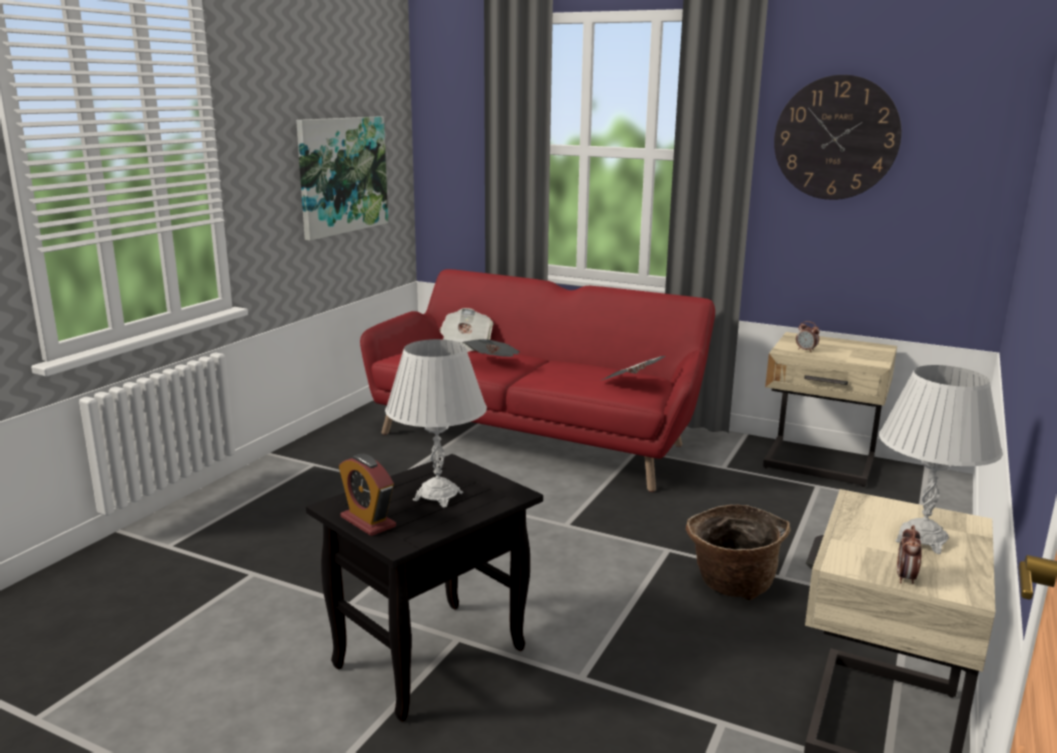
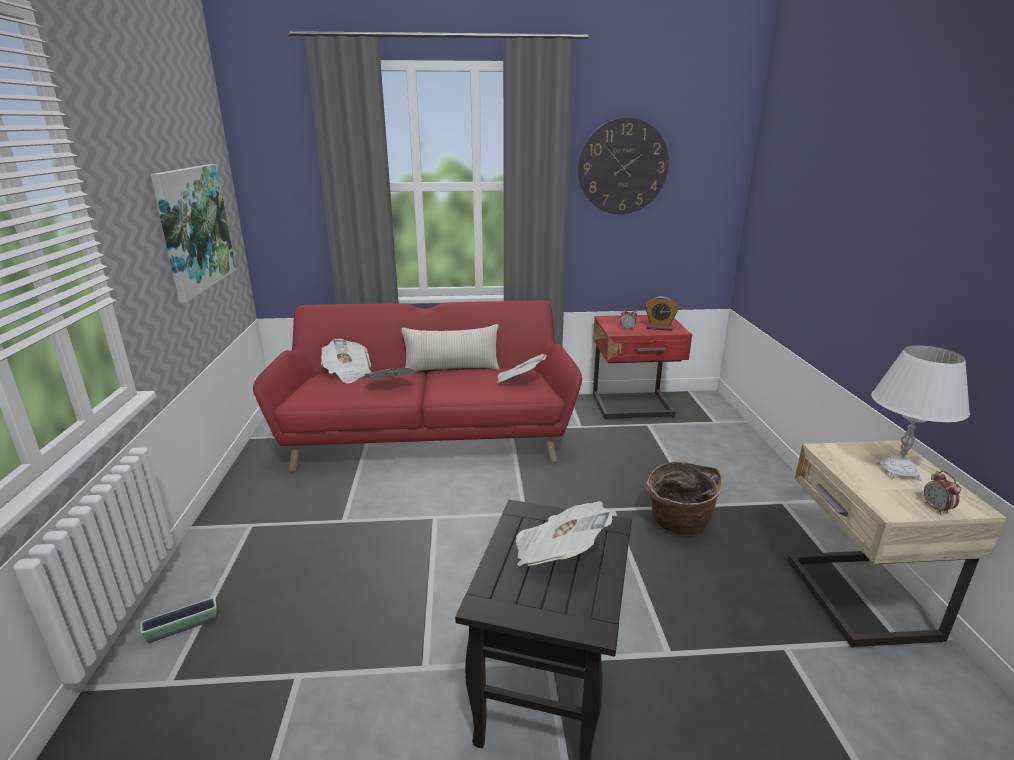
camera: 30 degrees left, 5 degrees up
alarm clock [339,454,396,536] -> alarm clock moved to [645,296,679,331]
white table lamp [385,339,487,508] -> newspaper [516,501,612,566]
beige nightstand [763,332,897,487] -> red nightstand [593,315,692,420]
none -> planter [140,597,217,643]
none -> beige pillow [401,324,499,371]

